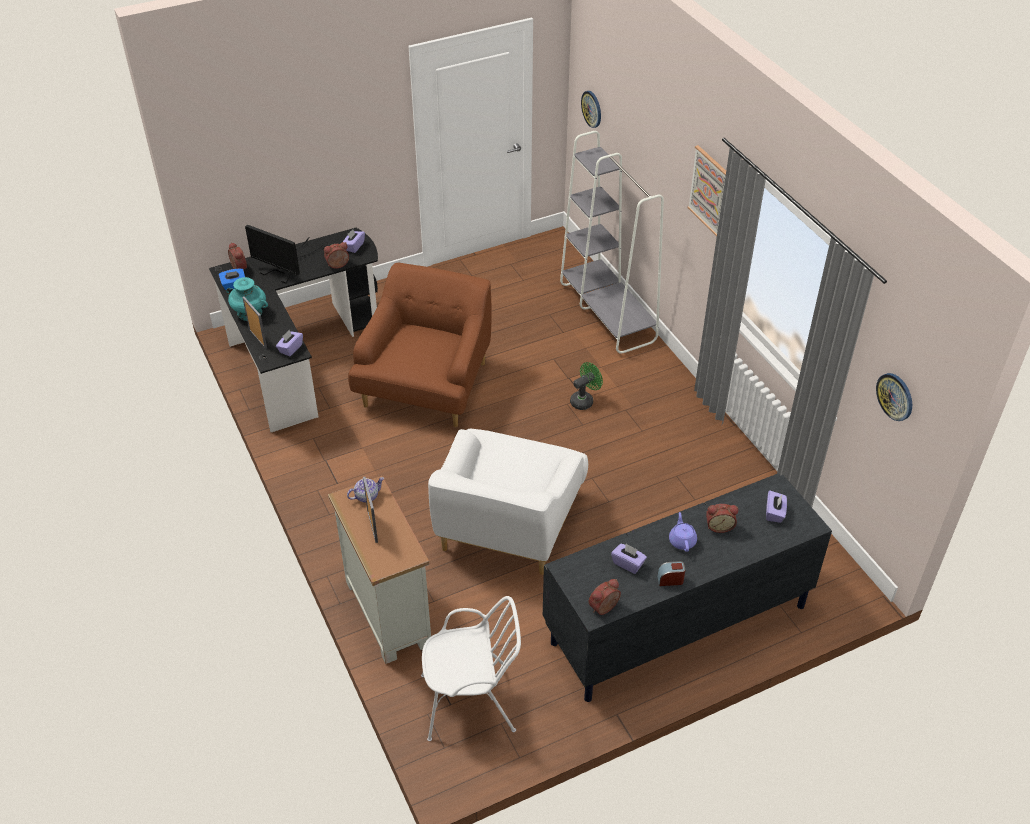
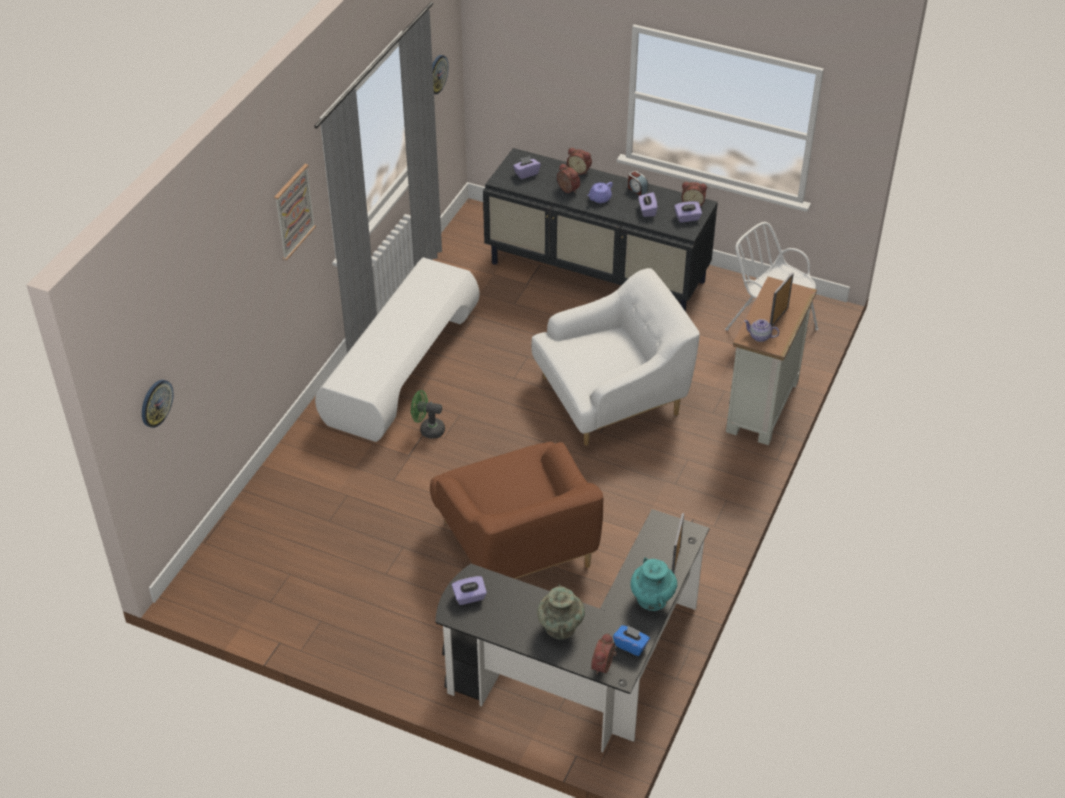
camera: 130 degrees left, 0 degrees up
monitor [245,225,324,284] -> turquoise vase [537,584,585,639]
purple tissue box [276,330,303,356] -> purple tissue box moved to [674,201,702,223]
alarm clock [324,242,349,269] -> alarm clock moved to [567,148,592,175]
brown armchair [348,263,492,427] -> brown armchair turned 90 degrees counterclockwise [430,442,603,579]
grey clothes rack [560,131,664,353] -> none
none -> white bench [315,258,480,442]

